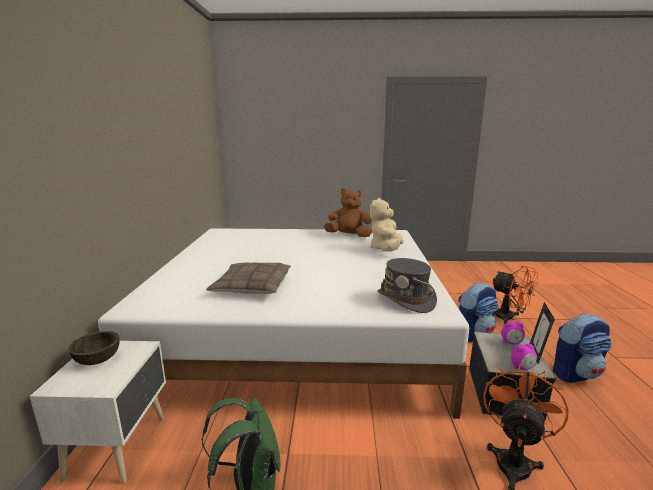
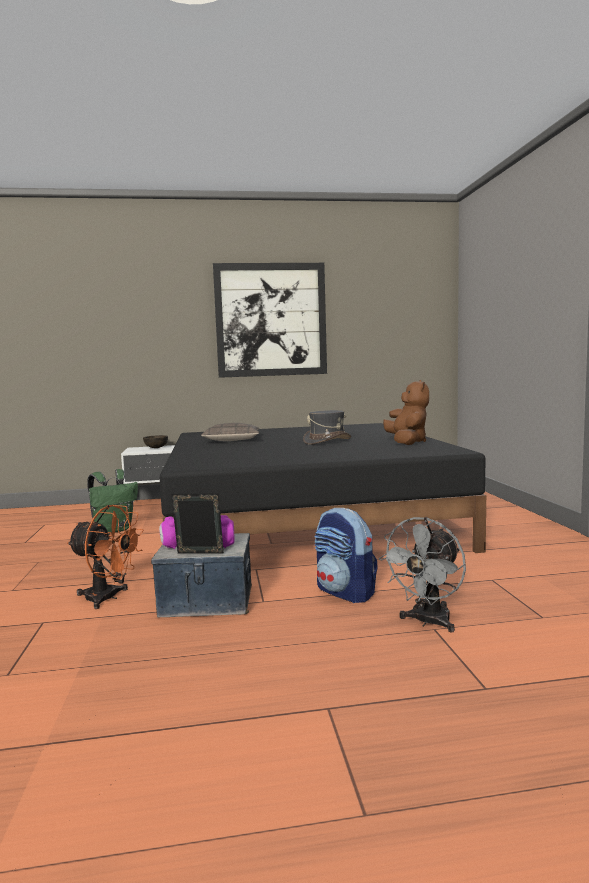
camera: 80 degrees right, 10 degrees down
white bed [98,228,469,419] -> black bed [159,423,486,553]
beige plush toy [370,198,404,252] -> none
grey hat [377,258,437,313] -> grey hat moved to [303,410,351,445]
orange fan [491,266,538,324] -> grey fan [379,517,466,632]
backpack [553,314,612,383] -> none
none -> picture [213,263,327,378]

